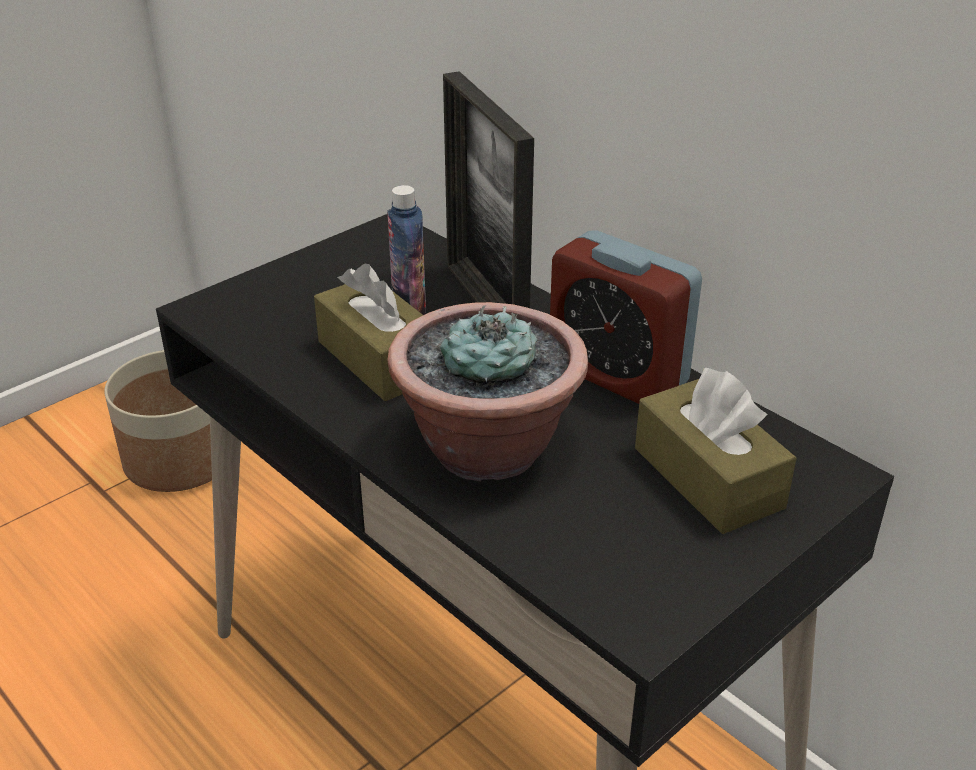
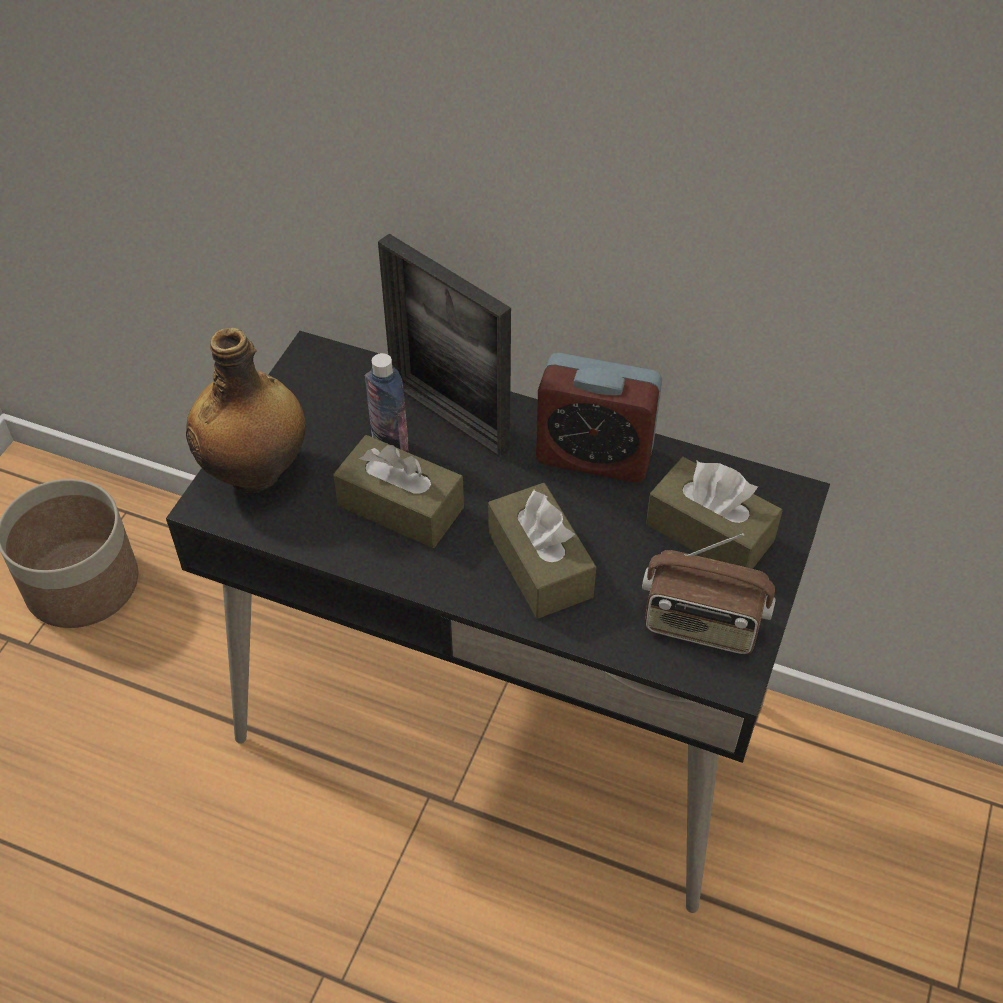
camera: 25 degrees left, 15 degrees up
potted plant [388,302,588,482] -> brown tissue box [488,483,596,618]
none -> bottle [186,328,306,493]
none -> radio [642,533,776,654]

